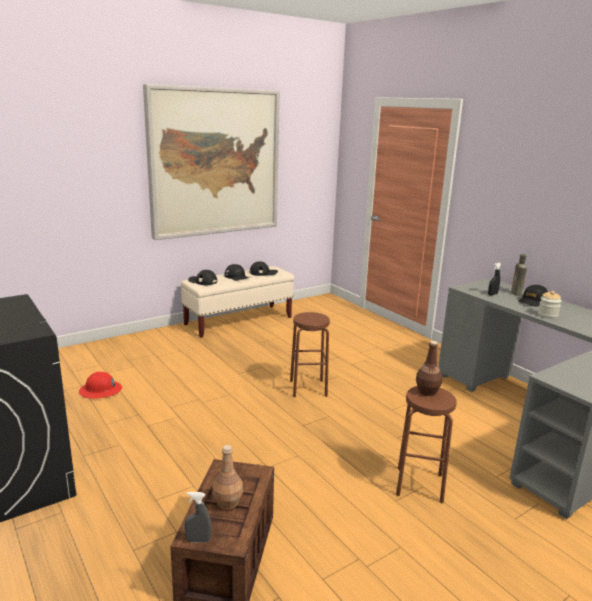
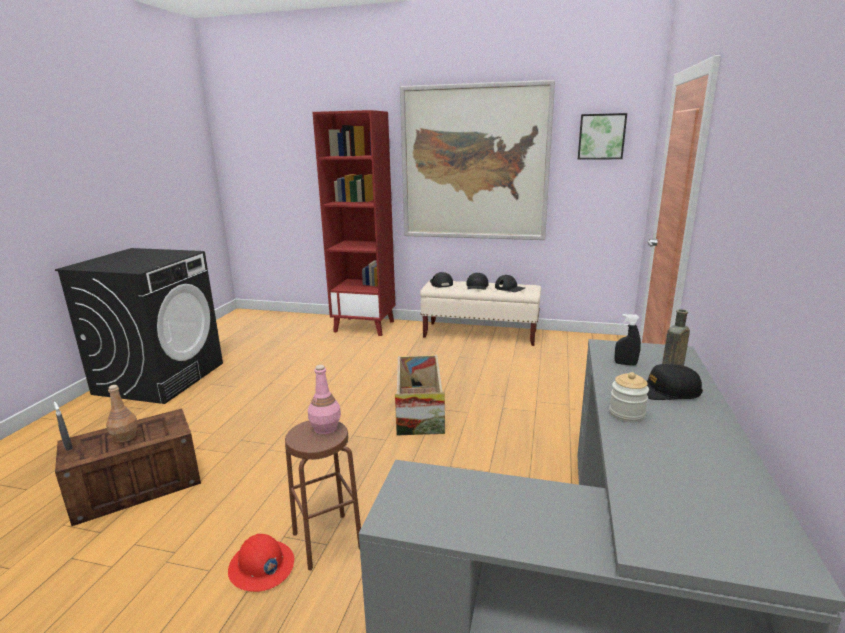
camera: 50 degrees right, 0 degrees up
red hard hat [79,372,122,399] -> red hard hat moved to [228,534,294,592]
brown stool [290,312,330,398] -> crate [395,355,445,435]
brown bottle [416,341,442,396] -> pink bottle [308,365,341,435]
none -> red bookcase [312,110,395,336]
none -> picture [578,113,627,160]

